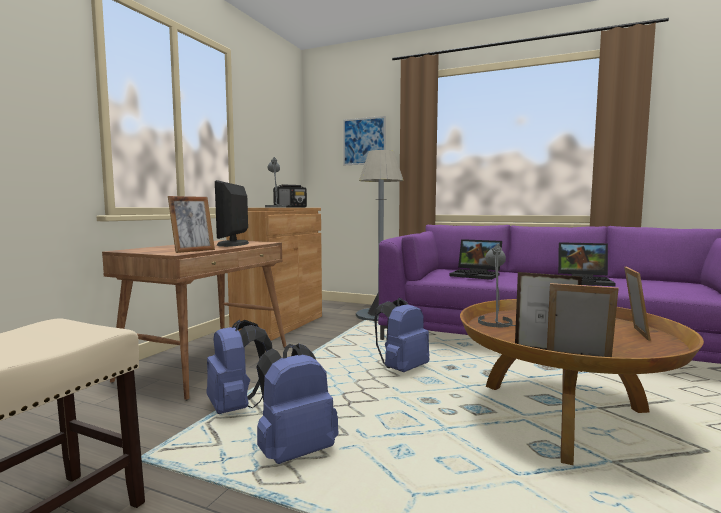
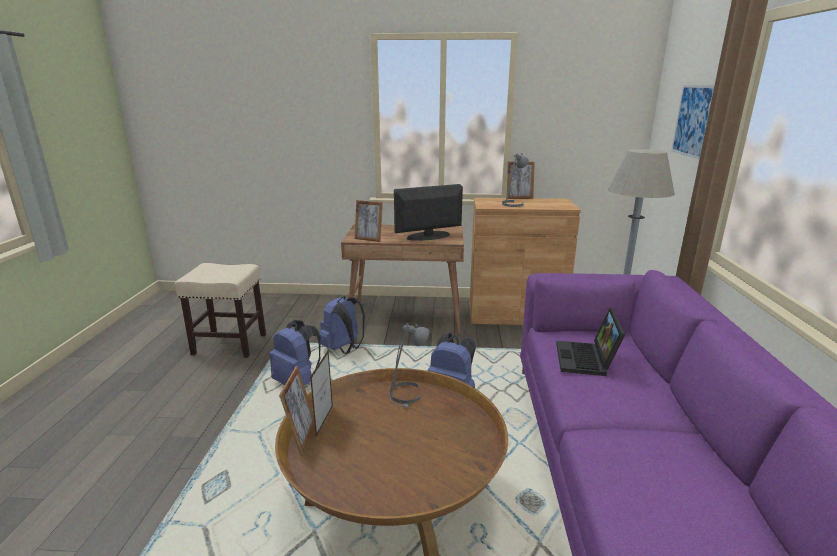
camera: 70 degrees right, 15 degrees up
radio [273,185,307,208] -> none
laptop [558,242,616,286] -> none
picture frame [624,267,651,341] -> picture frame moved to [507,162,535,199]

